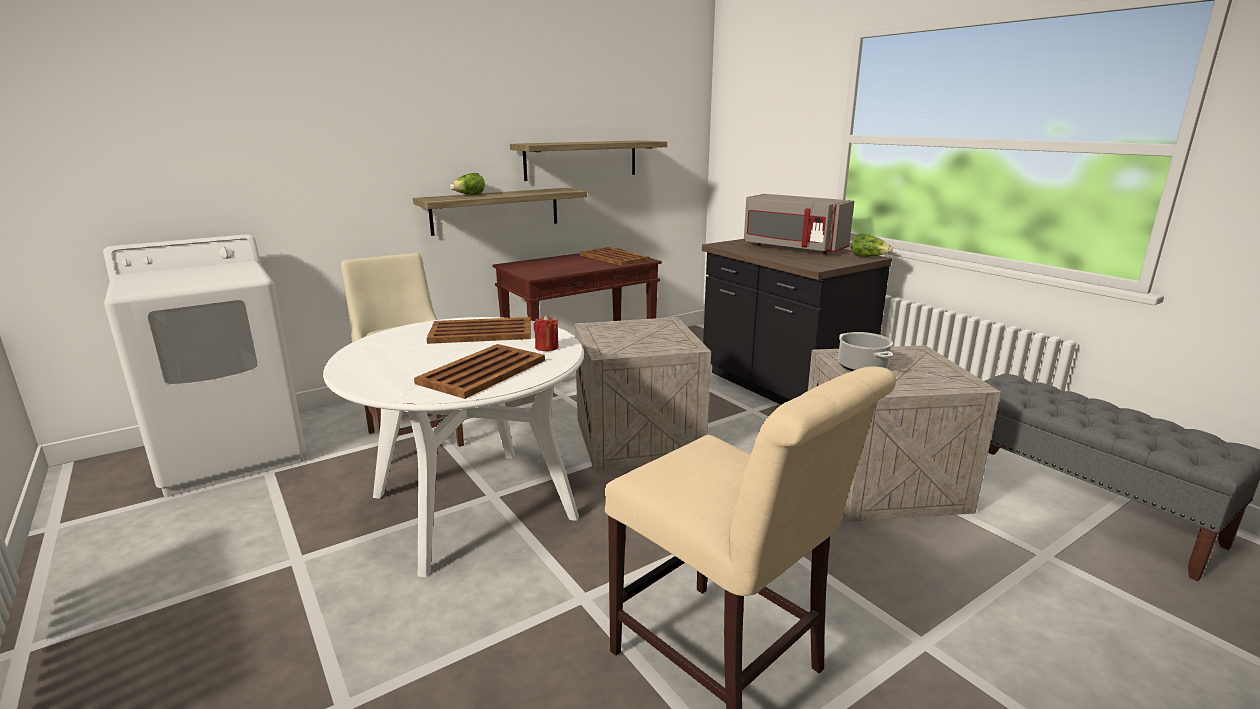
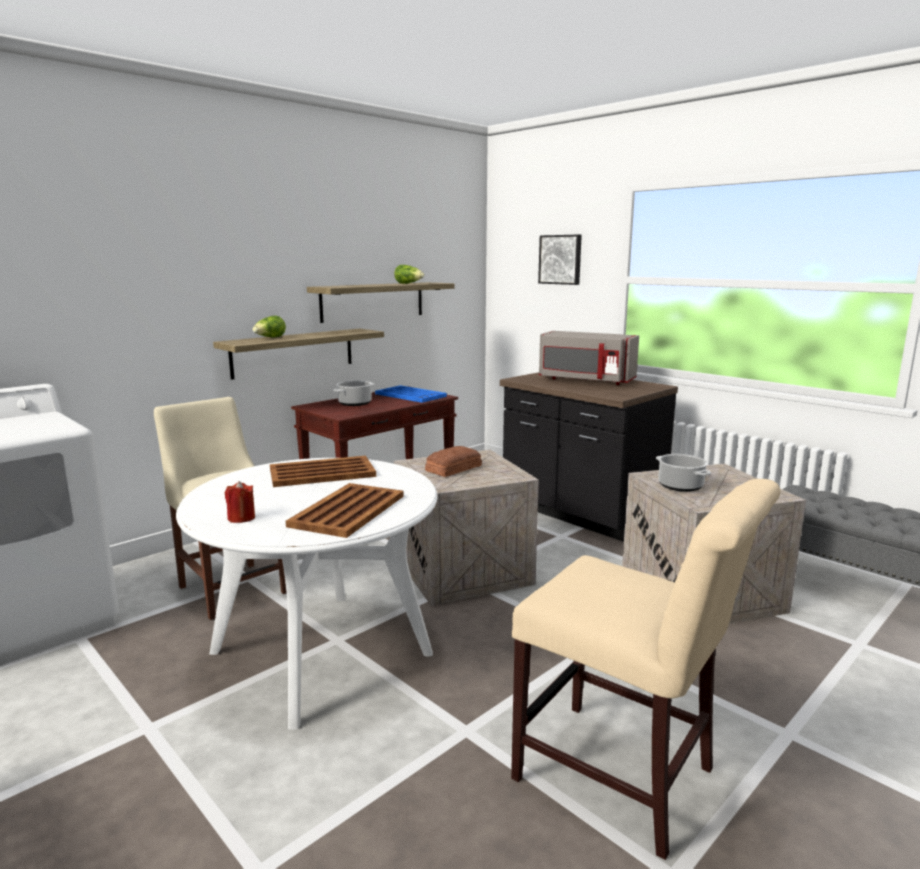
camera: 10 degrees left, 5 degrees down
red candle [534,315,559,351] -> red candle moved to [225,481,255,523]
brown tray [580,247,650,266] -> blue tray [375,385,447,403]
lettuce [851,233,893,257] -> lettuce moved to [394,265,424,284]
none -> cooking pot [333,380,374,406]
none -> bread [425,446,482,477]
none -> picture [538,235,582,285]

